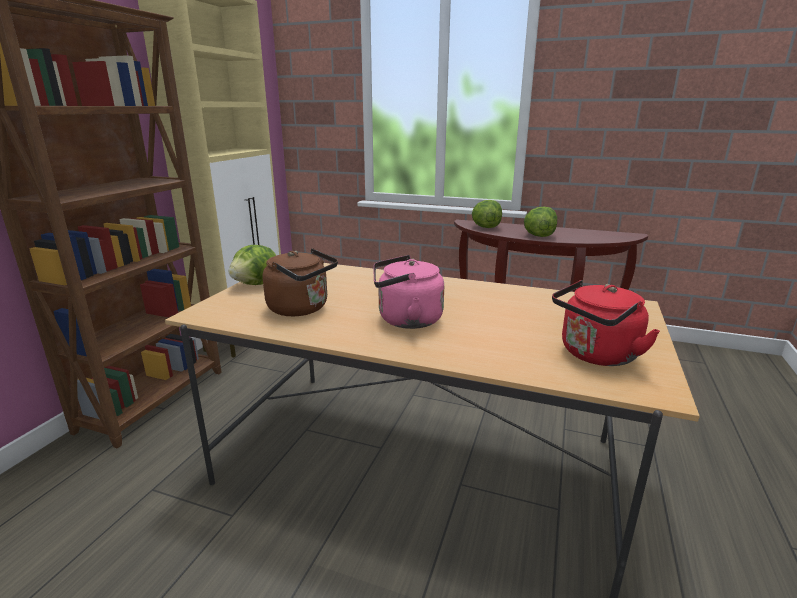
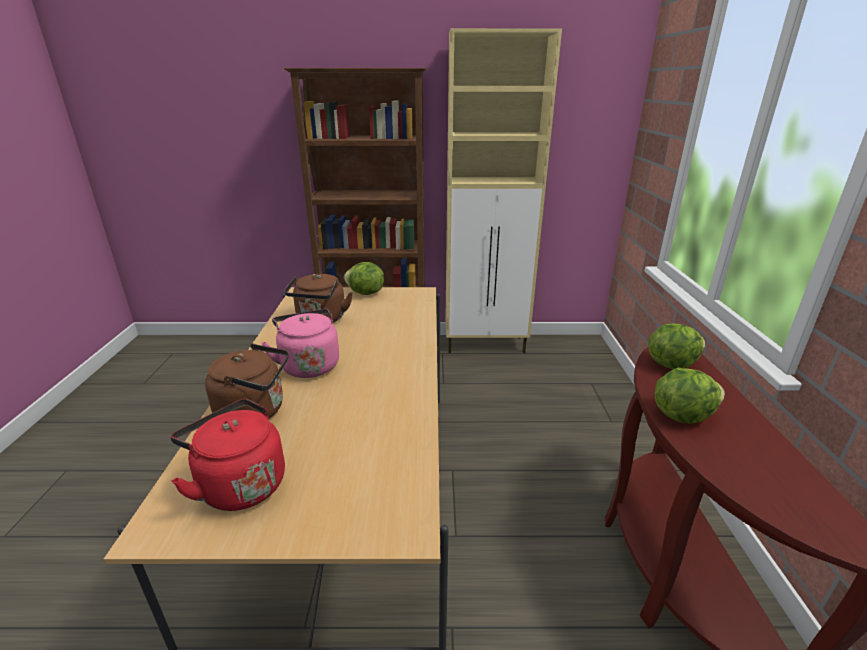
camera: 70 degrees right, 5 degrees up
none -> brown kettle [205,344,289,419]

